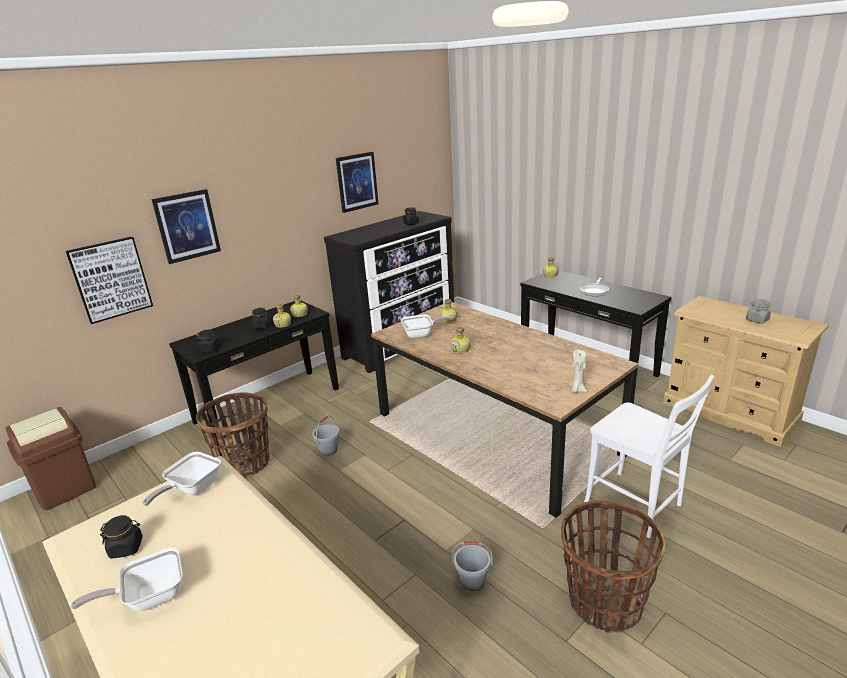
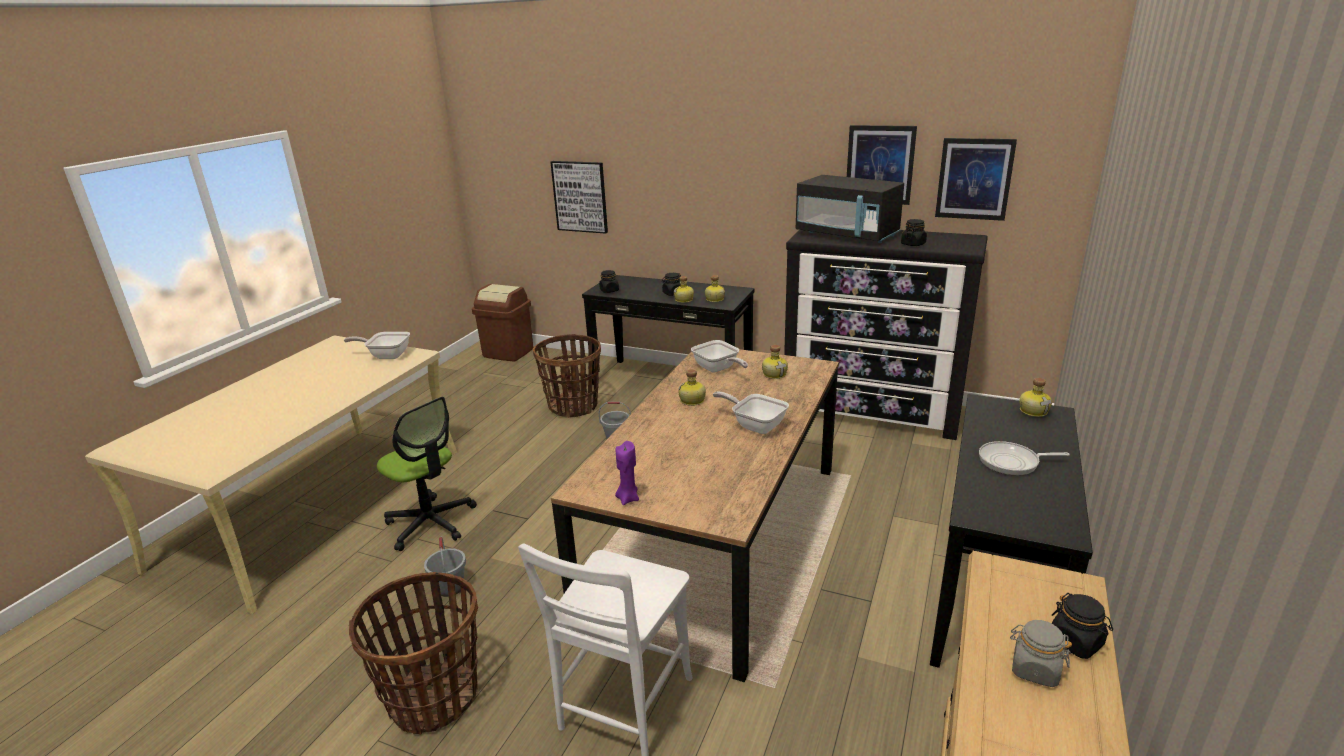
camera: 65 degrees right, 0 degrees up
frying pan [71,548,183,611] -> frying pan moved to [713,392,789,434]
black jar [100,515,143,559] -> black jar moved to [1052,593,1113,659]
picture [152,189,221,264] -> picture moved to [935,138,1017,221]
beige candle [569,350,587,393] -> purple candle [615,441,639,505]
none -> office chair [377,397,477,551]
none -> black microwave [796,175,904,243]

